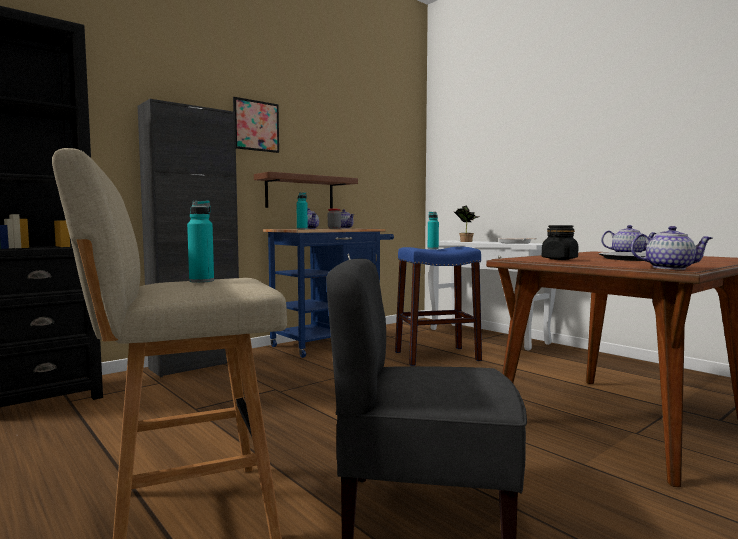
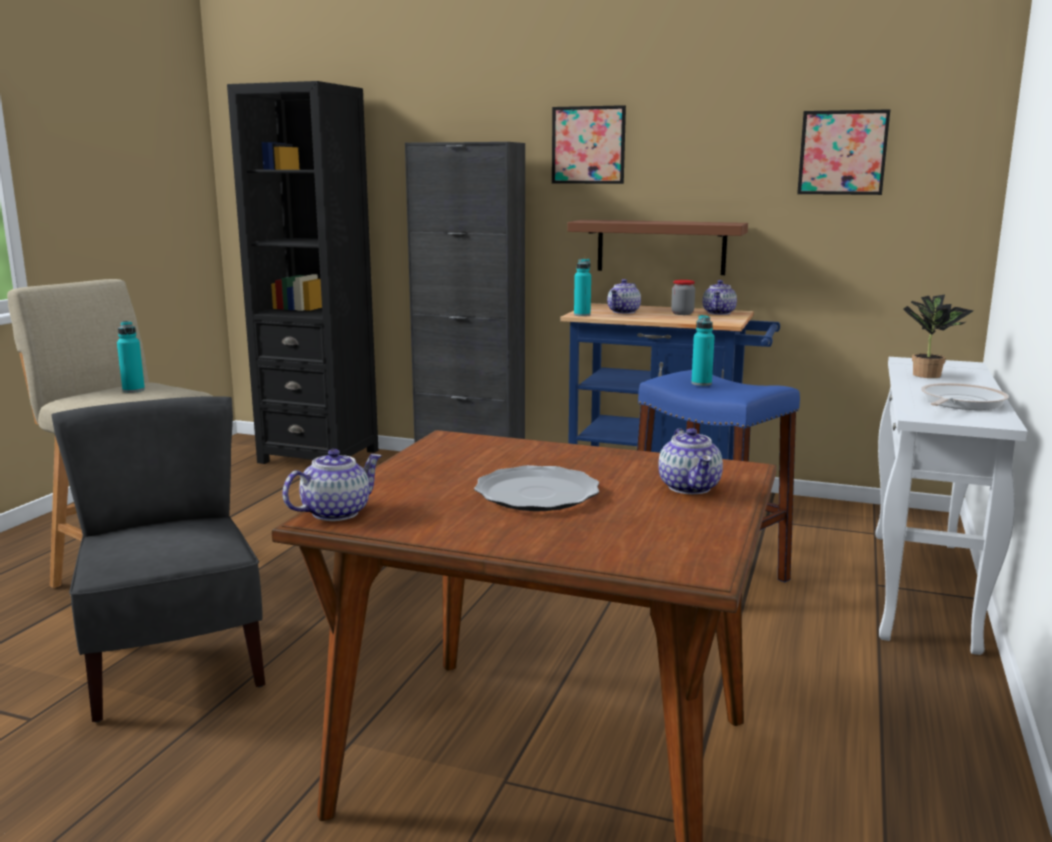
camera: 60 degrees right, 10 degrees up
black jar [542,225,578,260] -> none
teapot [631,226,713,270] -> teapot turned 120 degrees counterclockwise [282,449,382,521]
none -> picture [797,109,890,195]

